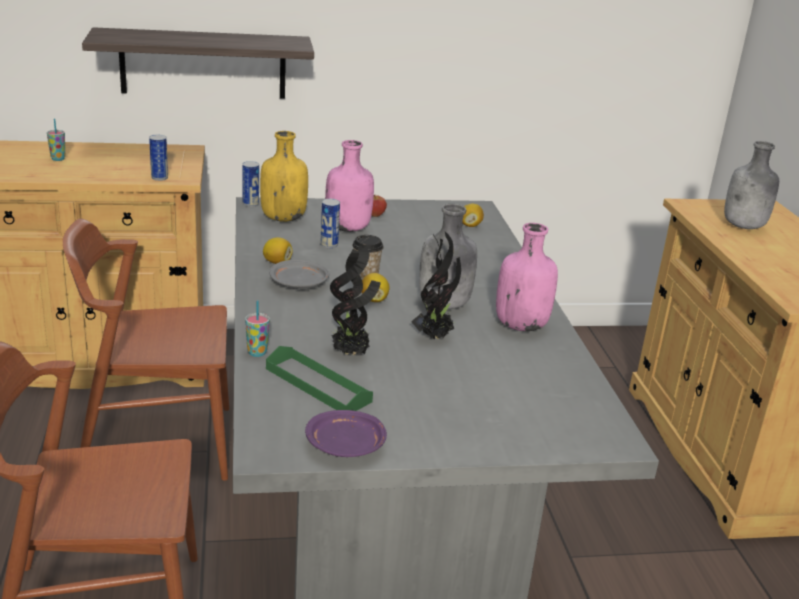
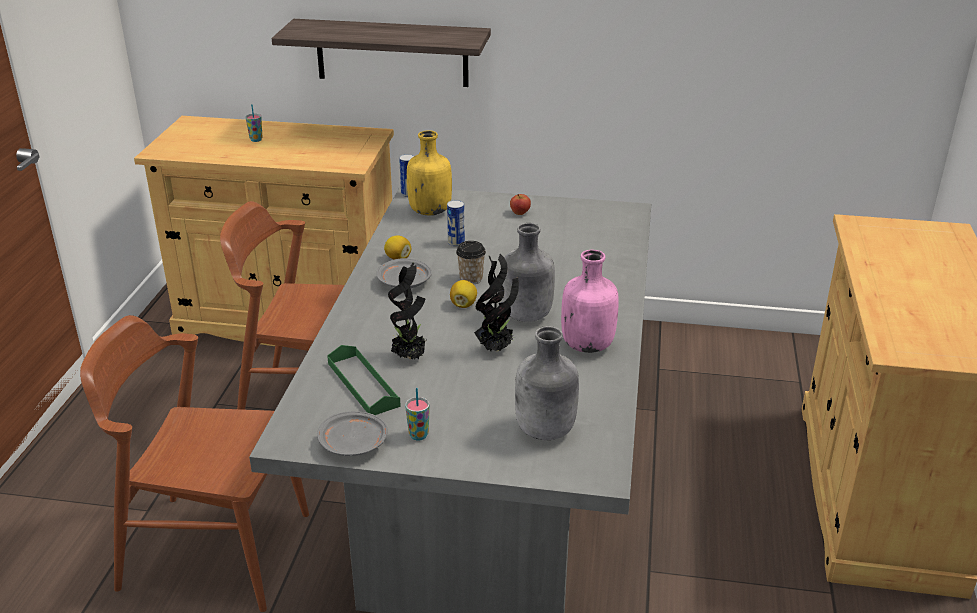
camera: 20 degrees right, 5 degrees up
can [149,135,168,181] -> none
cup [245,300,270,357] -> cup moved to [405,388,430,441]
purple plate [305,410,387,457] -> grey plate [317,411,388,456]
pink bottle [325,140,374,232] -> none
lemon [462,204,484,227] -> none
grey bottle [724,141,779,229] -> grey bottle moved to [515,326,579,440]

